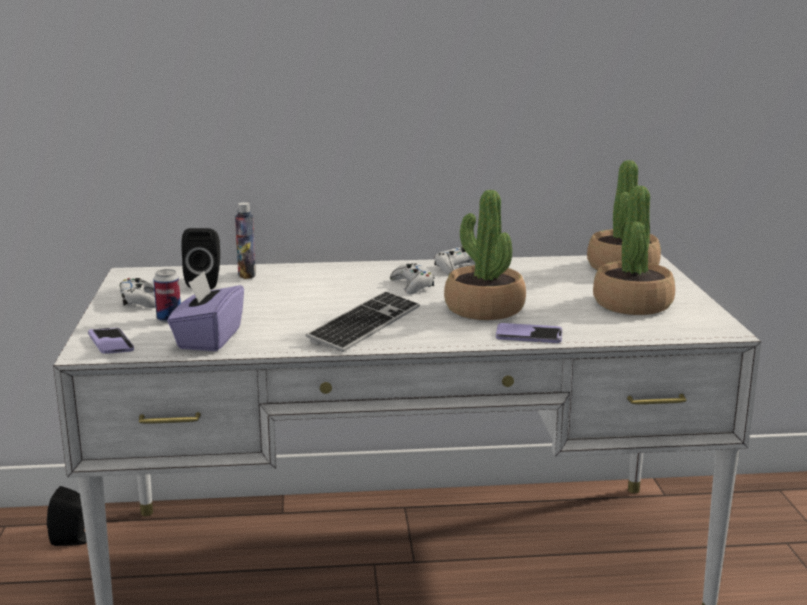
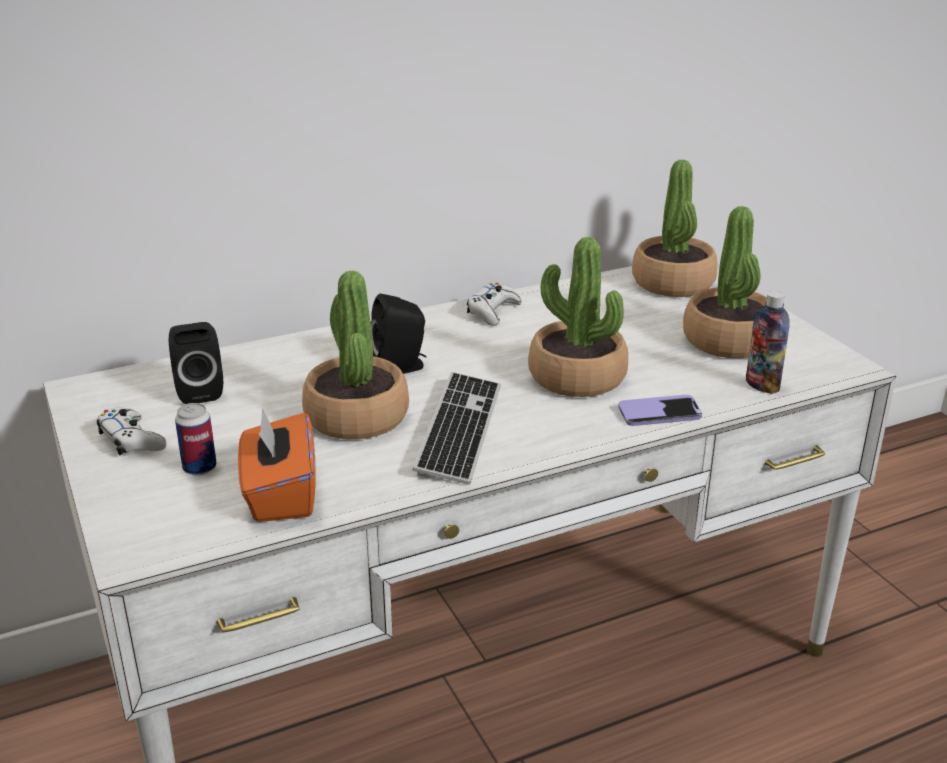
camera: 20 degrees left, 10 degrees up
black speaker [47,486,87,546] -> black speaker moved to [371,293,426,374]
phone [88,327,134,354] -> none
purple tissue box [167,271,244,351] -> orange tissue box [238,408,316,522]
bottle [235,202,256,279] -> bottle moved to [746,291,790,394]
white game controller [390,263,434,294] -> none
none -> potted plant [302,271,409,439]

